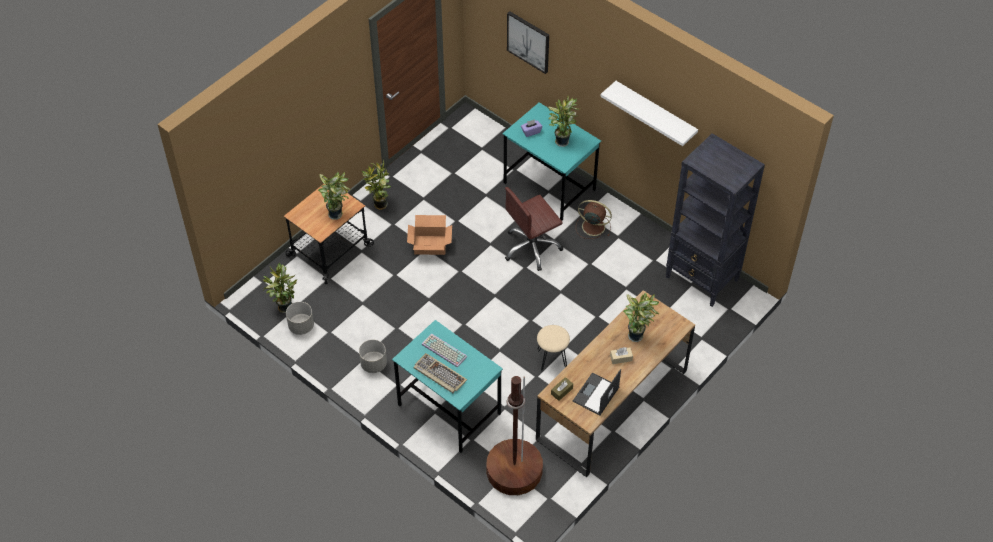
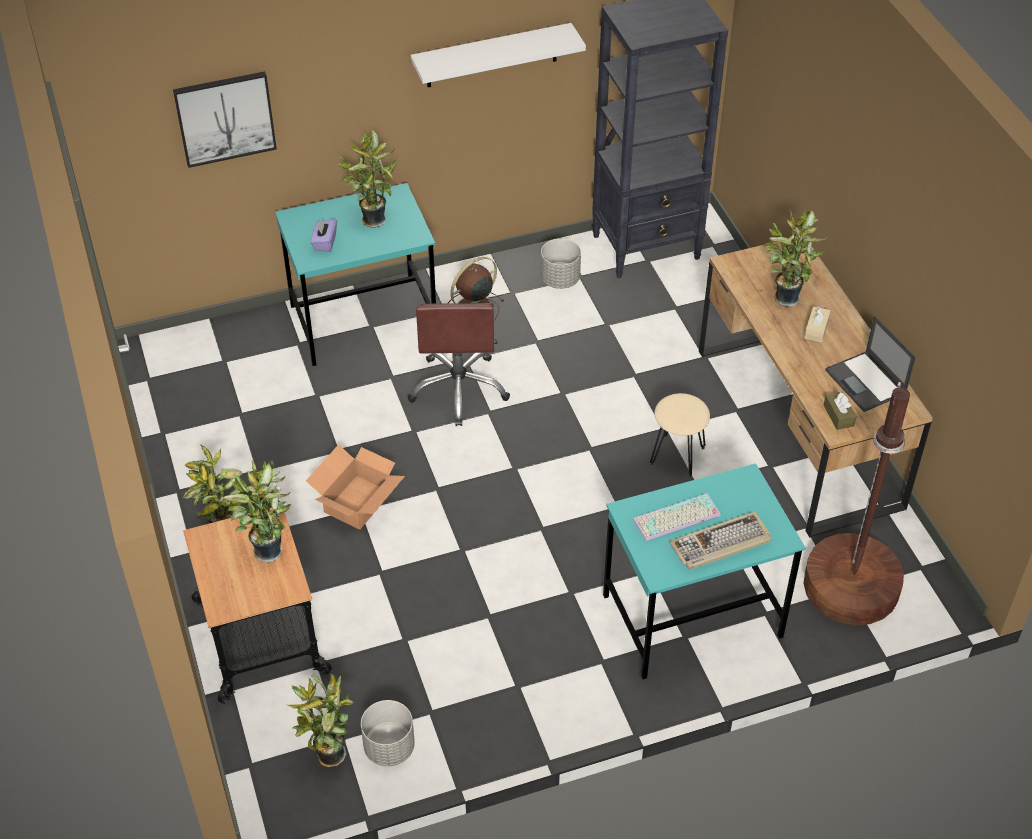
camera: 60 degrees left, 5 degrees down
grey planter [359,339,387,373] -> grey planter moved to [541,238,581,289]

